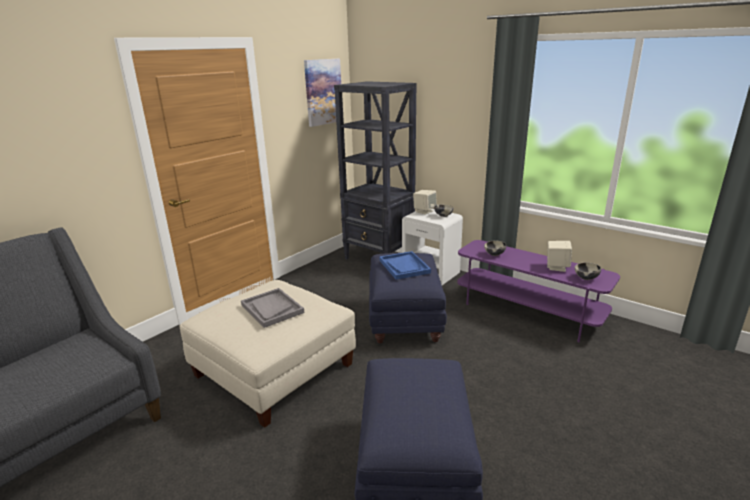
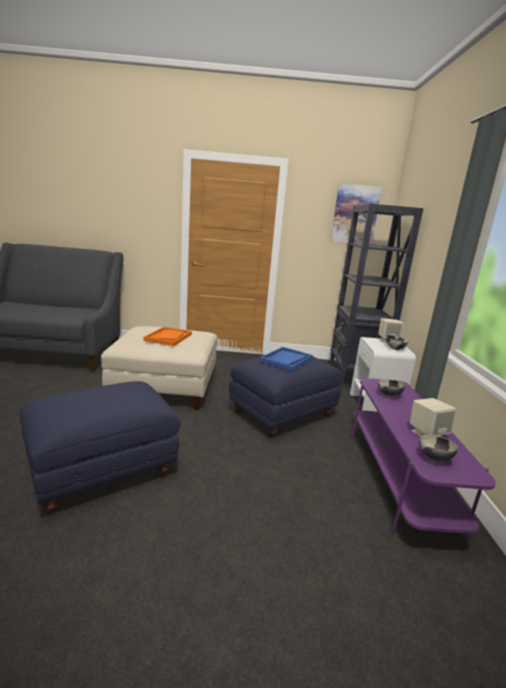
camera: 50 degrees right, 5 degrees down
grey tray [241,288,304,328] -> orange tray [143,327,192,346]

